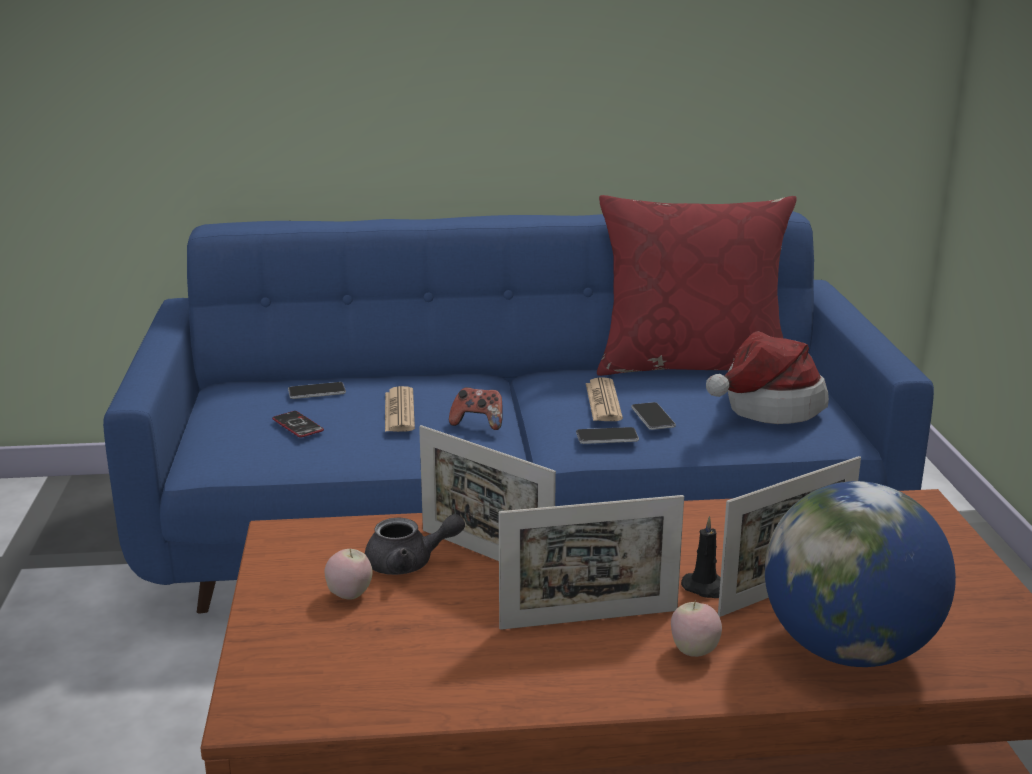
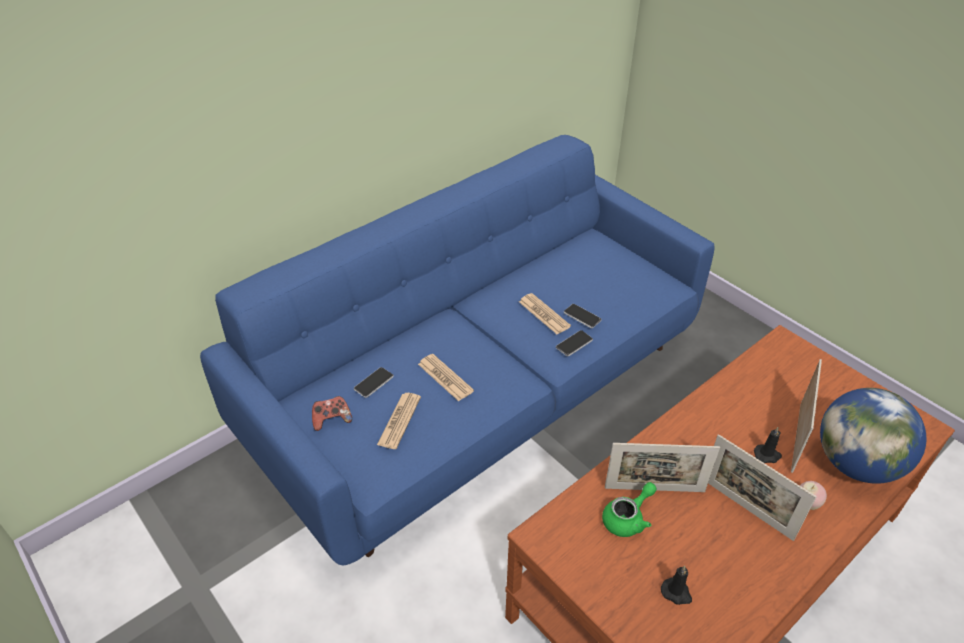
camera: 35 degrees left, 20 degrees up
phone [272,411,324,438] -> newspaper [377,393,421,449]
apple [325,548,373,600] -> none
grey teapot [365,514,465,575] -> green teapot [602,482,657,537]
game controller [449,387,503,430] -> game controller moved to [312,396,352,431]
picture frame [499,495,684,630] -> picture frame turned 90 degrees clockwise [708,434,817,541]
red pillow [597,195,797,376] -> none
hat [706,331,829,424] -> none
none -> black candle [661,566,692,605]

